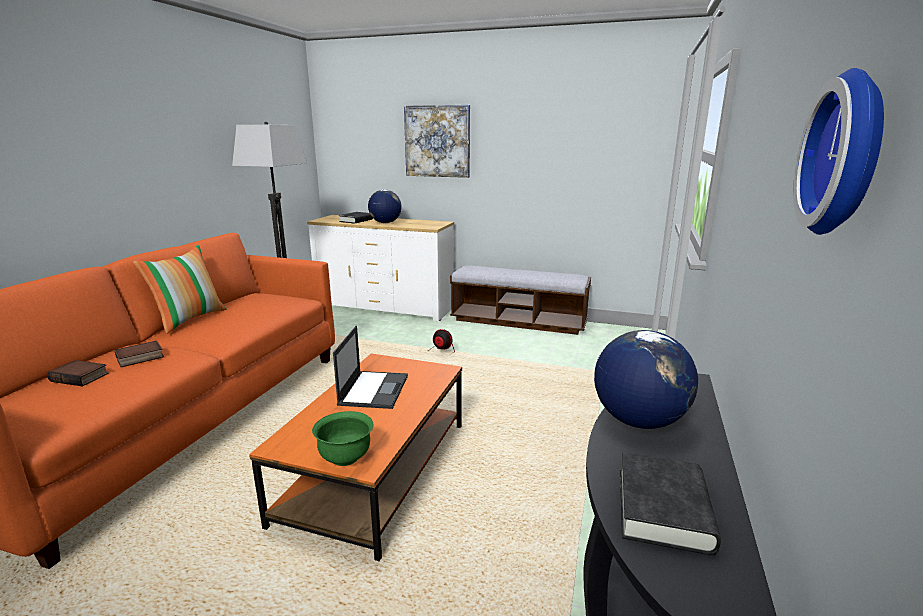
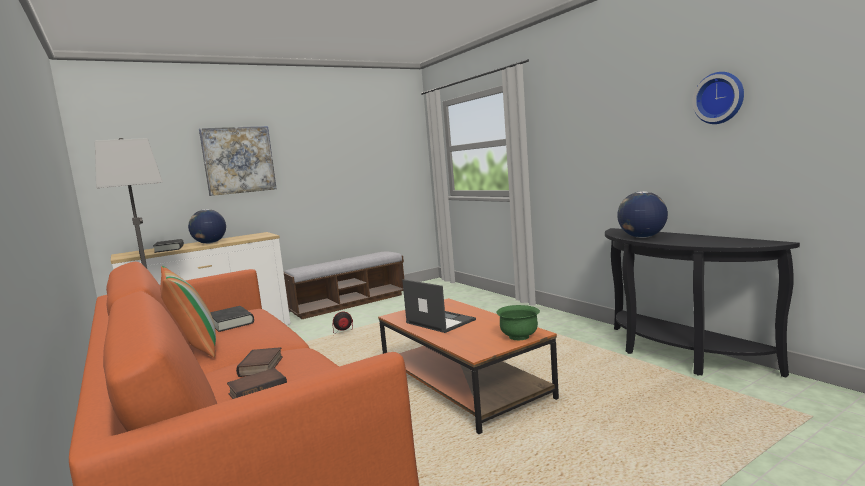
camera: 50 degrees left, 10 degrees down
black book [620,453,721,555] -> black book moved to [210,306,254,332]

